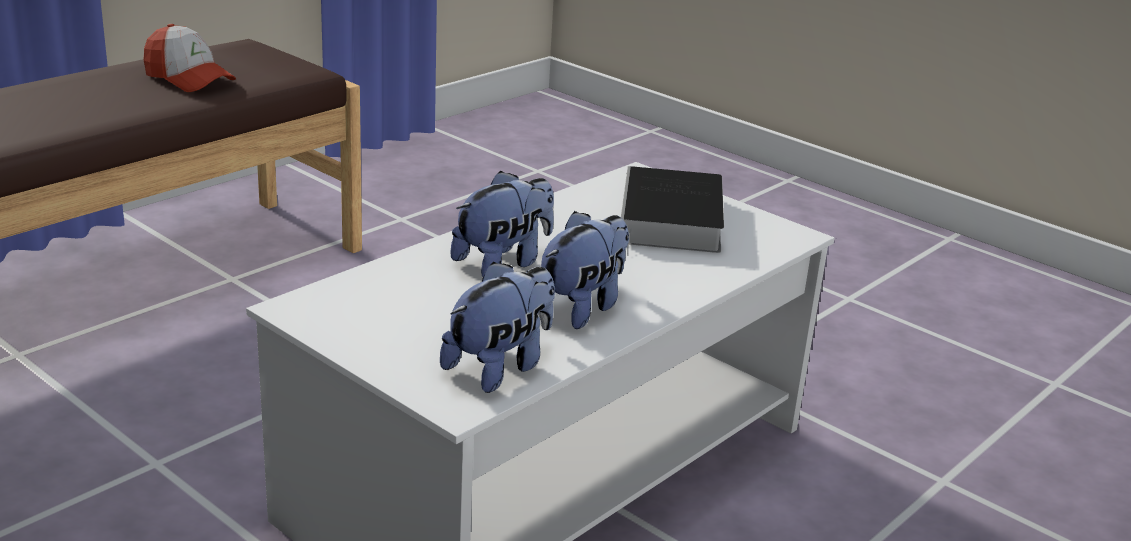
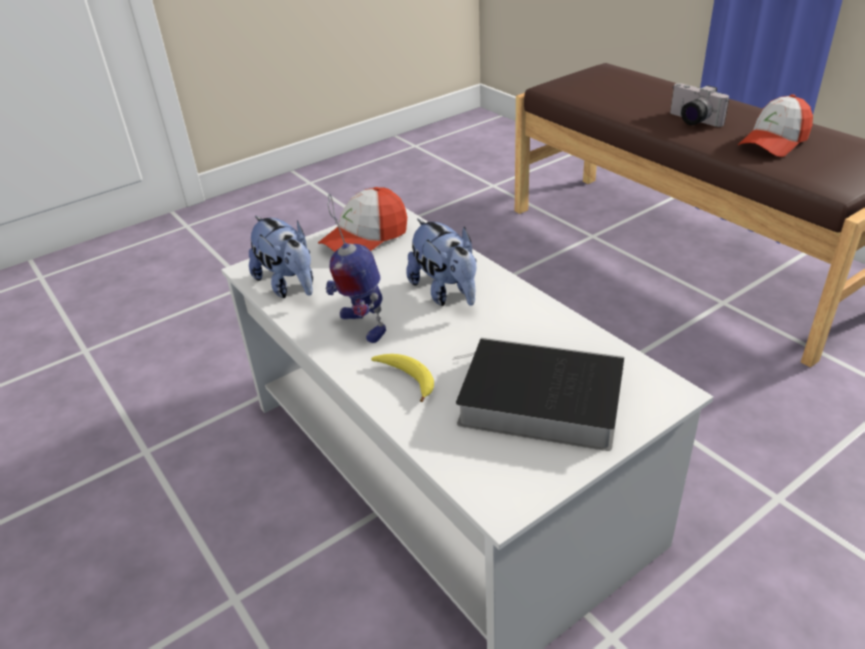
camera: 105 degrees right, 10 degrees up
plush toy [541,211,629,329] -> toy robot [326,193,386,343]
none -> cap [318,187,407,252]
none -> banana [371,354,434,402]
none -> camera [670,83,729,127]

